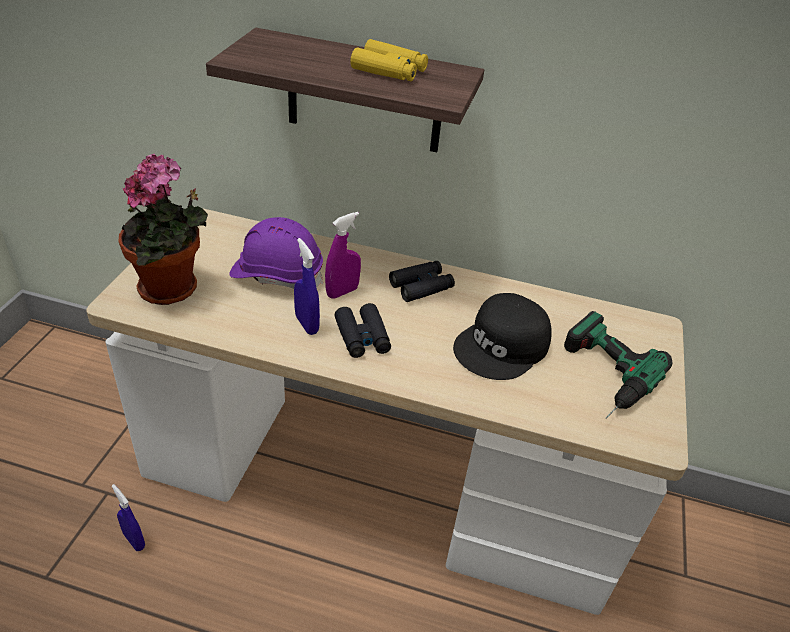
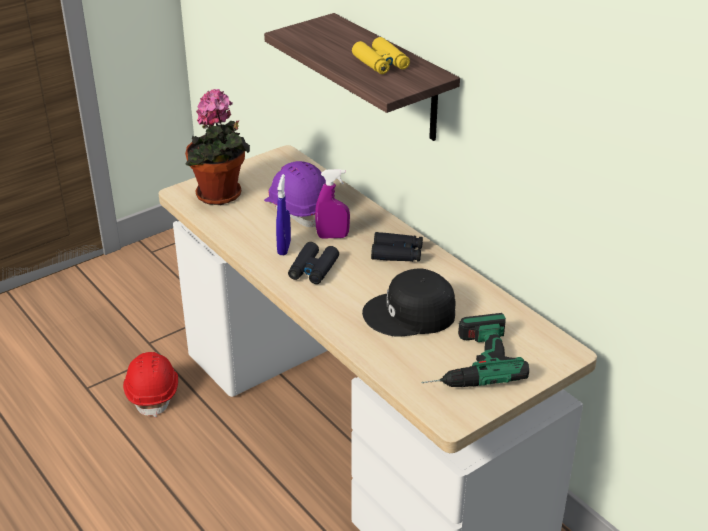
camera: 40 degrees right, 5 degrees down
blue spray bottle [112,484,145,551] -> red hard hat [123,352,178,418]

